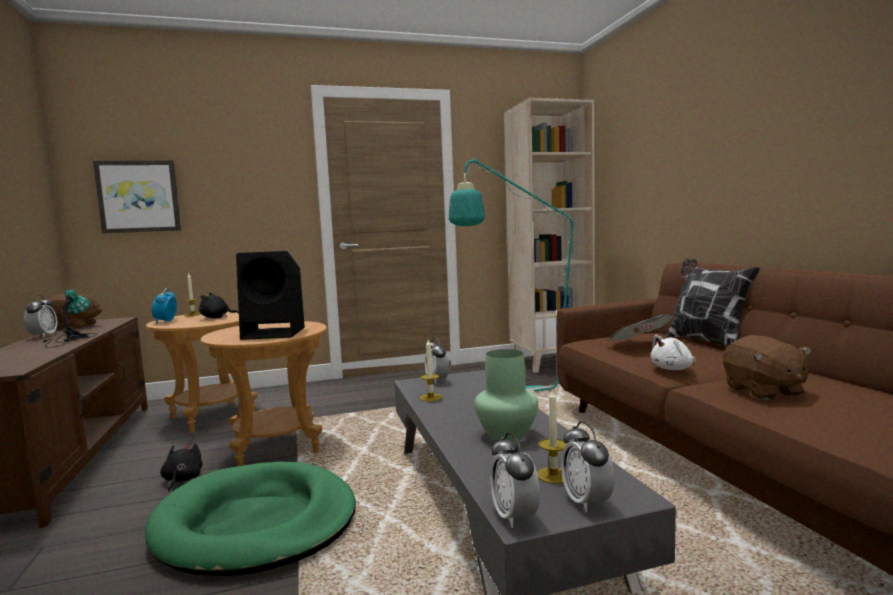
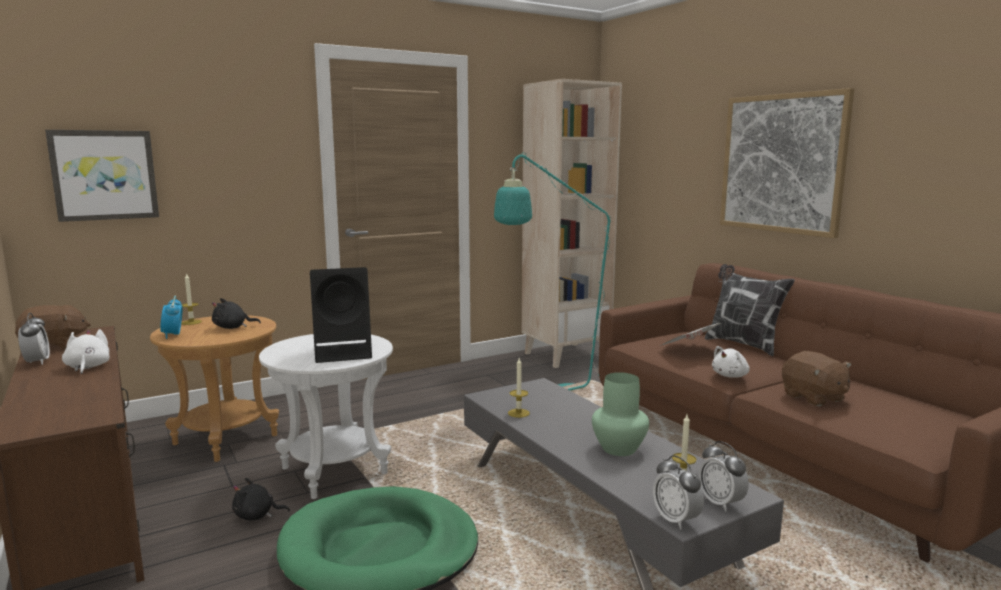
camera: 15 degrees left, 5 degrees up
table lamp [43,290,97,348] -> white plush toy [62,329,110,374]
black plush toy [160,443,203,492] -> black plush toy turned 75 degrees counterclockwise [232,478,290,521]
brown side table [201,321,327,466] -> white side table [259,334,393,499]
alarm clock [425,337,449,384] -> none
none -> picture [720,88,854,238]

